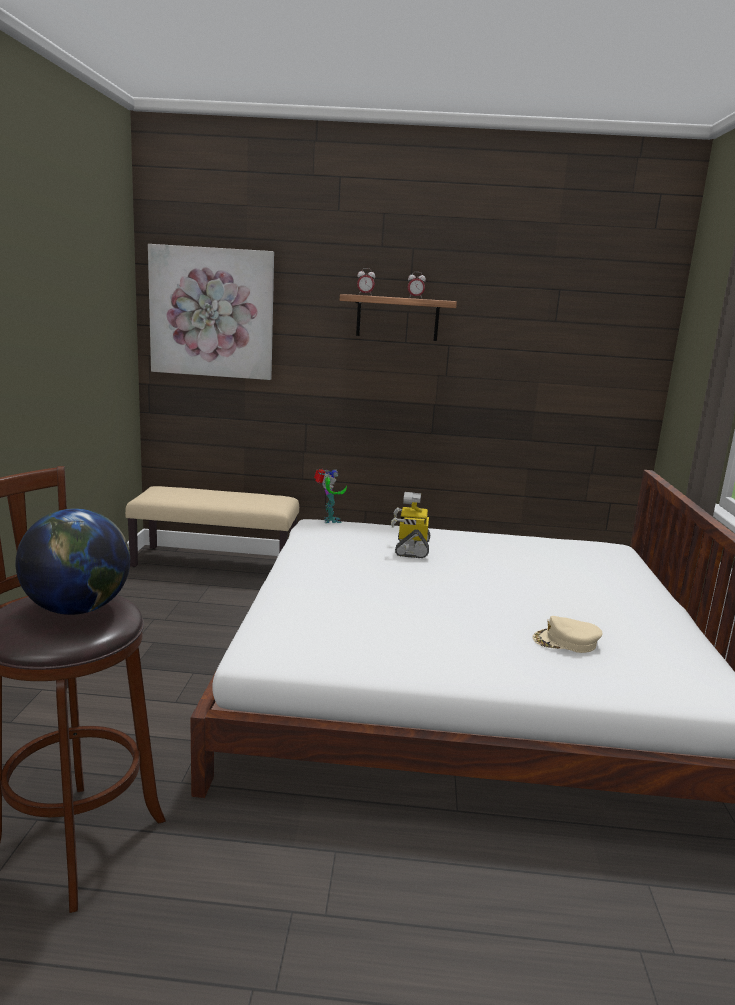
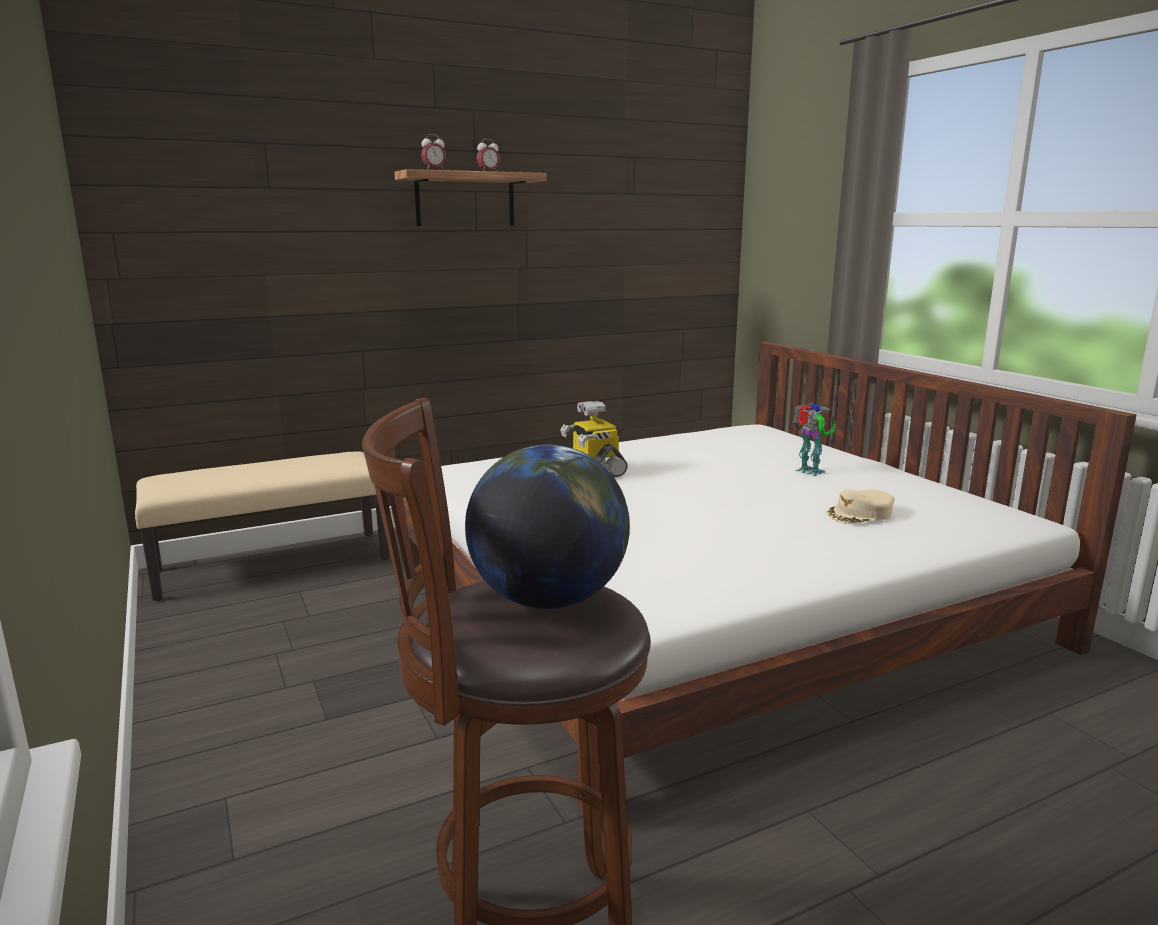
camera: 30 degrees left, 0 degrees up
picture [148,244,274,380] -> none
toy robot [314,469,347,523] -> toy robot moved to [793,403,836,476]

